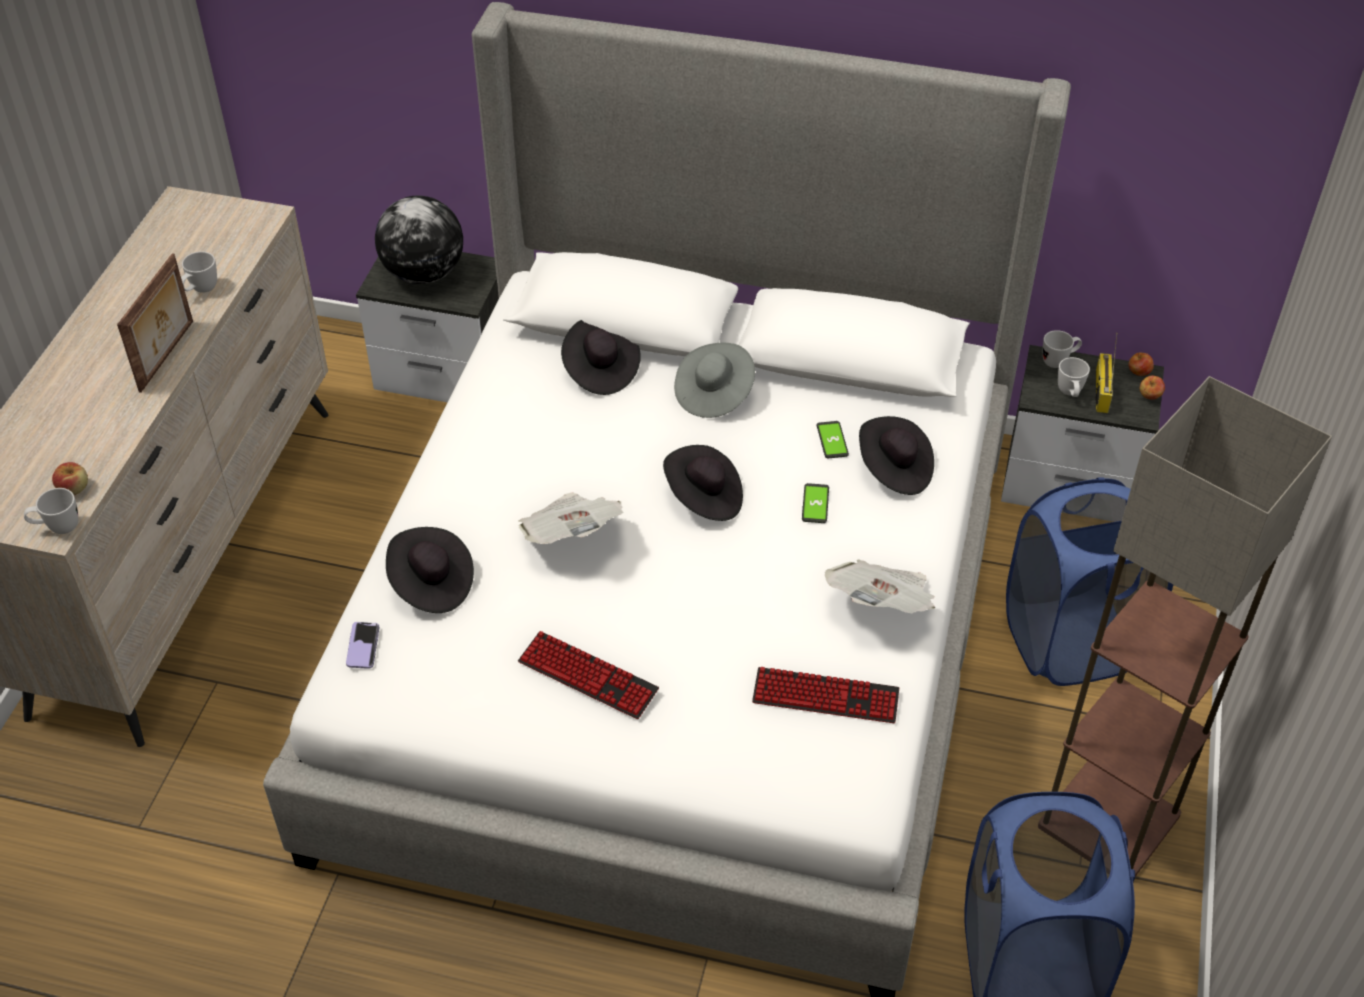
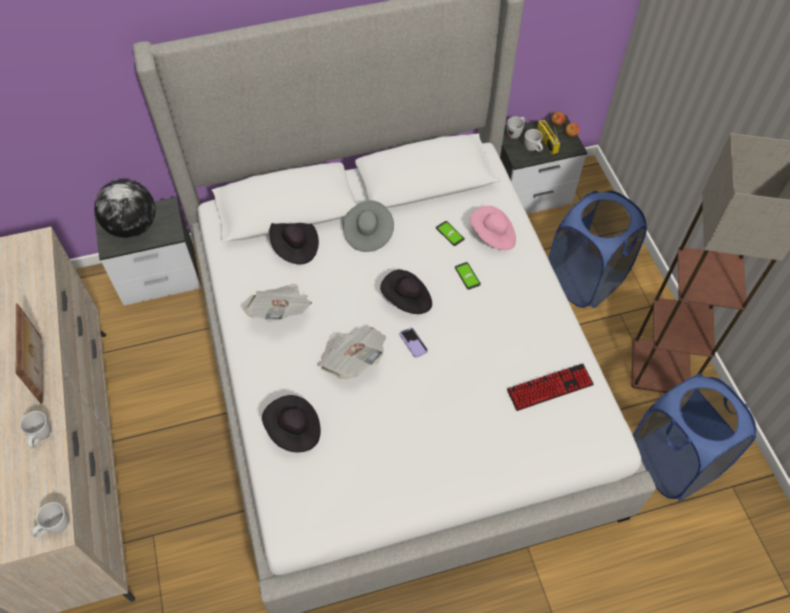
camera: 30 degrees left, 10 degrees up
apple [52,462,88,495] -> none
white mug [181,251,217,293] -> white mug moved to [20,411,51,448]
phone [346,622,379,669] -> phone moved to [399,328,428,357]
keyboard [518,631,659,719] -> none
newspaper [825,559,935,613] -> newspaper moved to [244,284,312,322]
black hat [859,416,934,495] -> pink hat [470,206,516,250]

